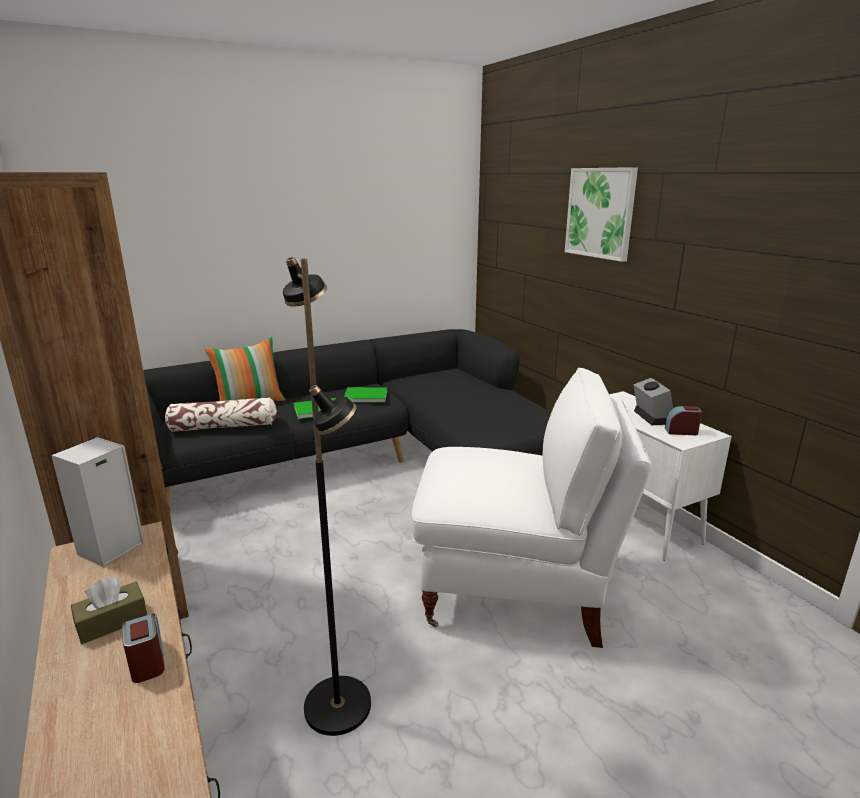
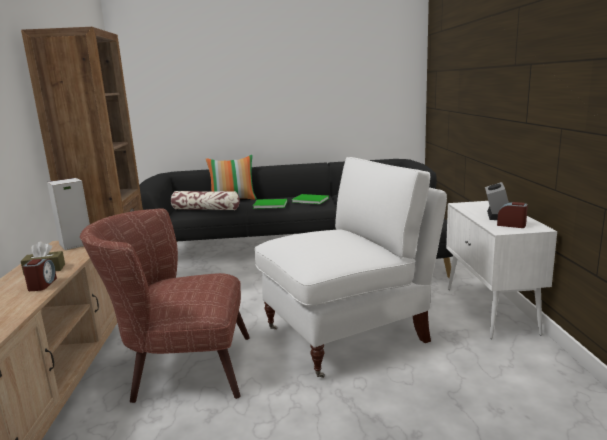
camera: 25 degrees right, 5 degrees down
black floor lamp [283,257,371,736] -> brown armchair [80,208,250,403]
white armchair [412,368,651,648] -> white armchair turned 60 degrees counterclockwise [254,157,447,378]
picture [565,167,638,262] -> none

